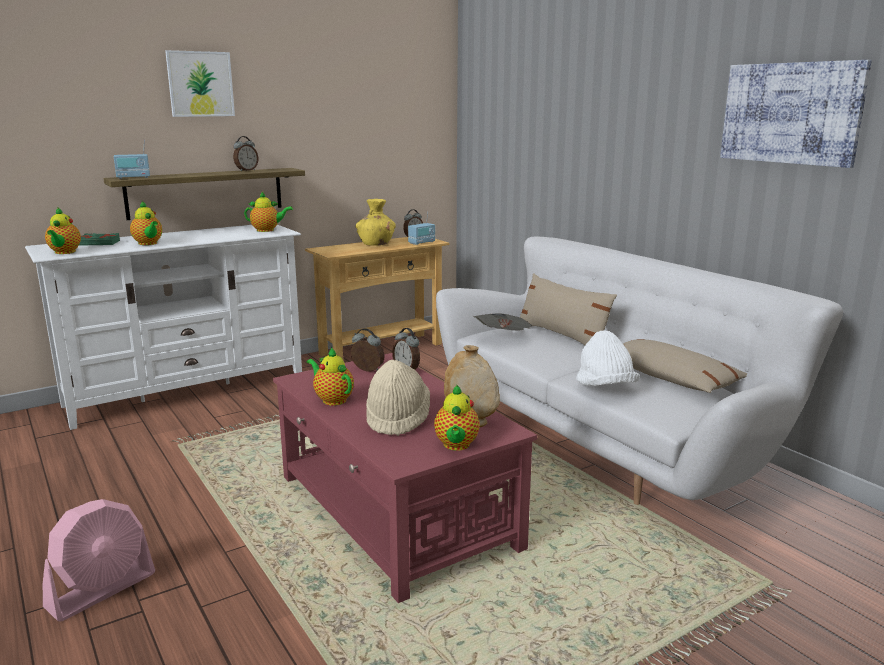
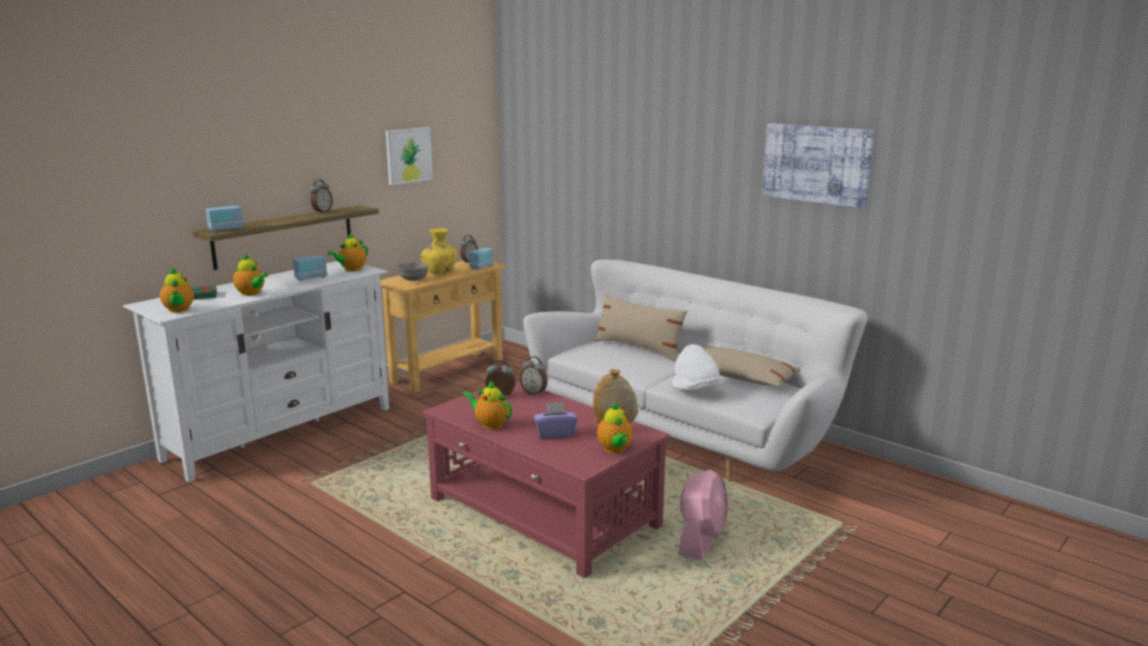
camera: 15 degrees left, 0 degrees up
pink fan [43,499,155,622] -> pink fan moved to [679,470,728,561]
picture [165,50,235,117] -> picture moved to [386,127,433,185]
teapot [244,192,293,232] -> teapot turned 150 degrees clockwise [327,233,368,271]
beige hat [366,360,430,436] -> purple tissue box [534,402,578,439]
newspaper [474,314,533,331] -> none
none -> radio [293,242,327,281]
none -> grey bowl [397,262,428,281]

